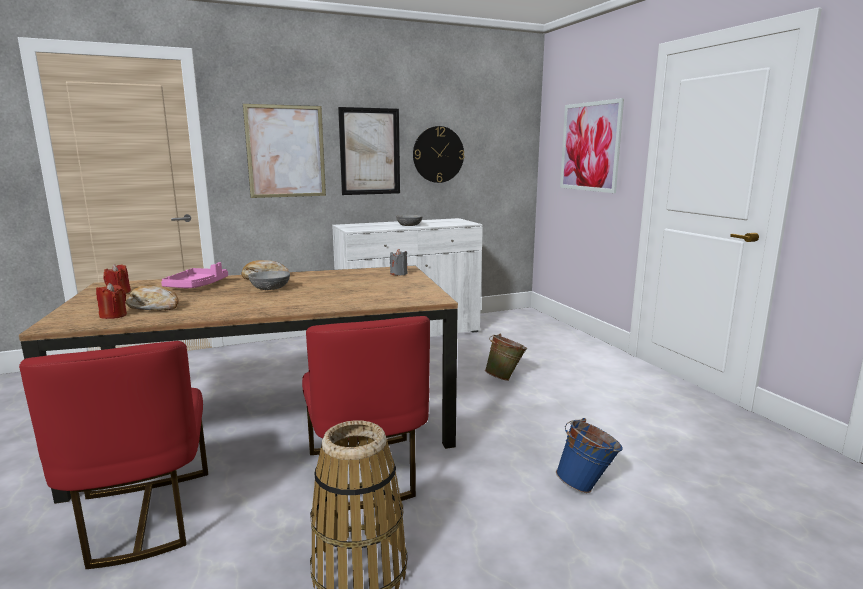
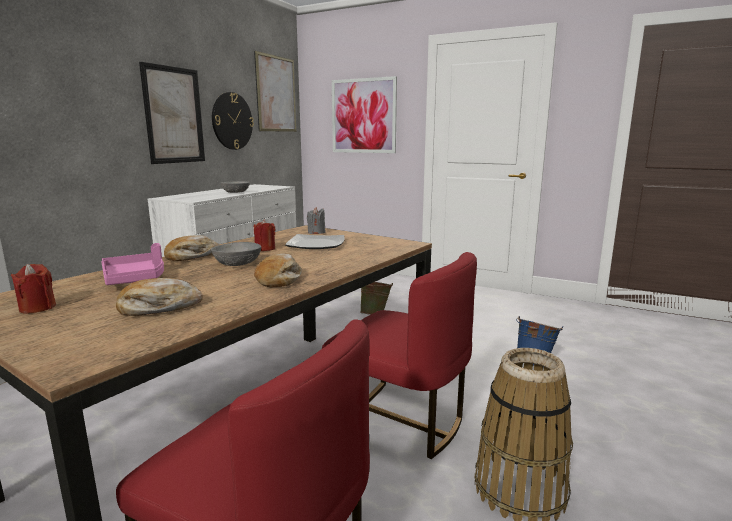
camera: 40 degrees left, 0 degrees up
red candle [96,283,127,319] -> red candle moved to [254,219,275,251]
picture [243,104,326,198] -> picture moved to [254,51,296,132]
none -> bread [254,253,301,288]
none -> plate [285,234,344,249]

